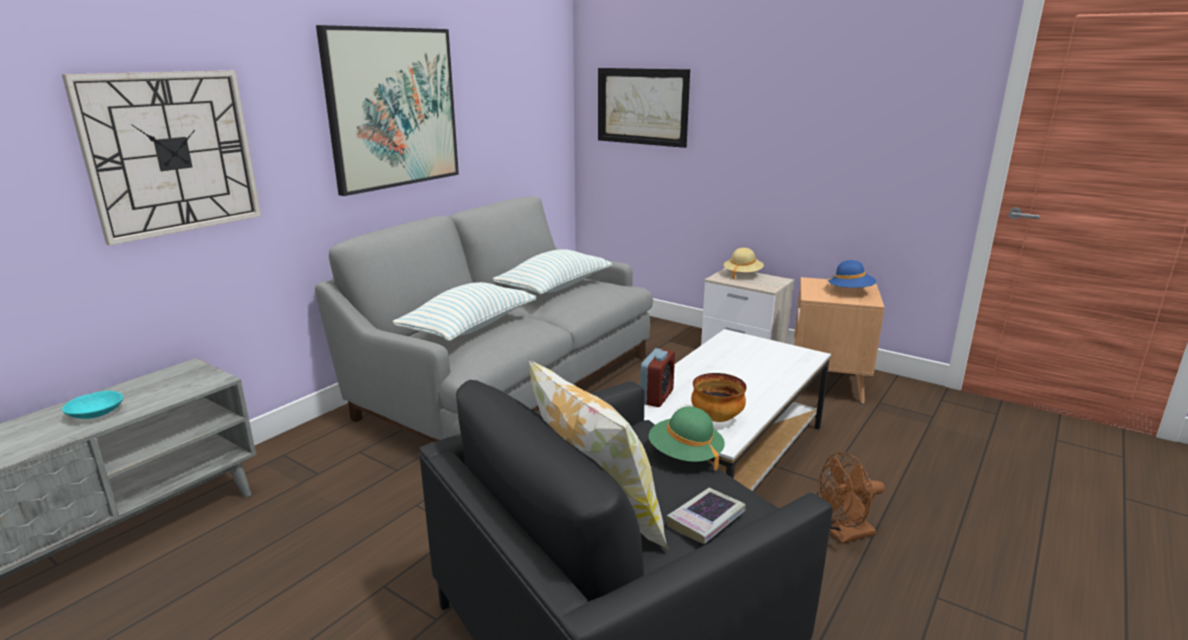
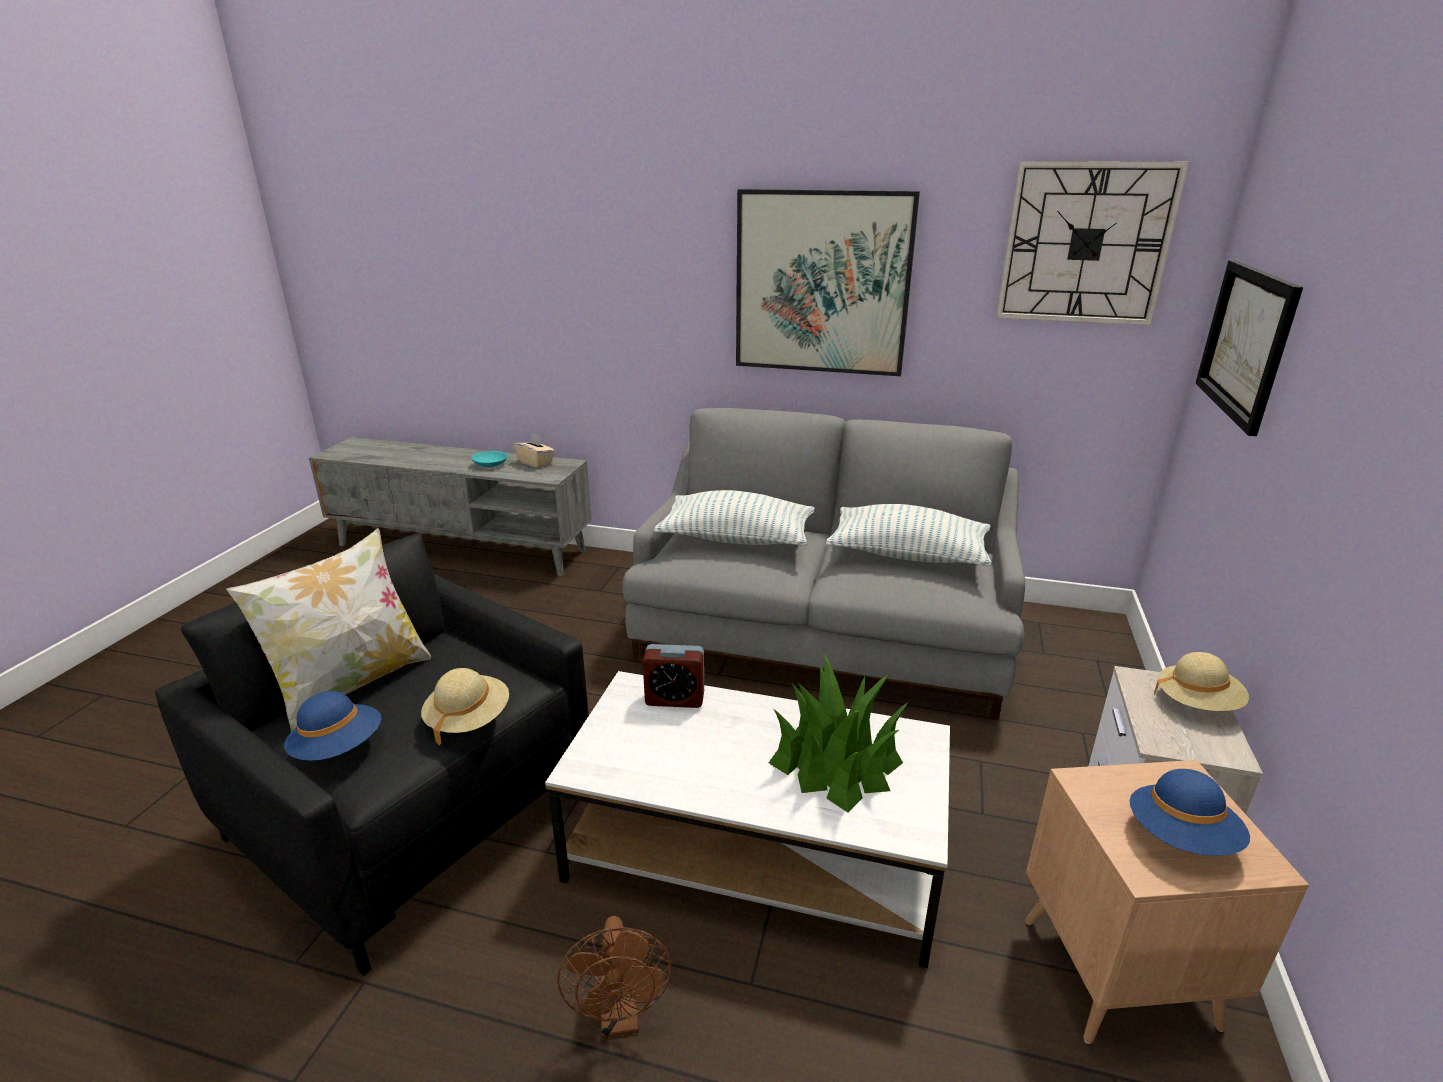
camera: 70 degrees right, 5 degrees up
wall clock [62,71,261,246] -> wall clock moved to [996,161,1189,325]
green hat [649,406,725,470] -> beige hat [421,668,509,746]
book [667,488,746,544] -> blue hat [284,691,382,761]
bowl [691,373,747,422] -> none
brown fan [818,452,885,544] -> brown fan turned 150 degrees counterclockwise [557,915,672,1038]
none -> beige tissue box [514,434,555,468]
none -> potted plant [769,653,908,812]

